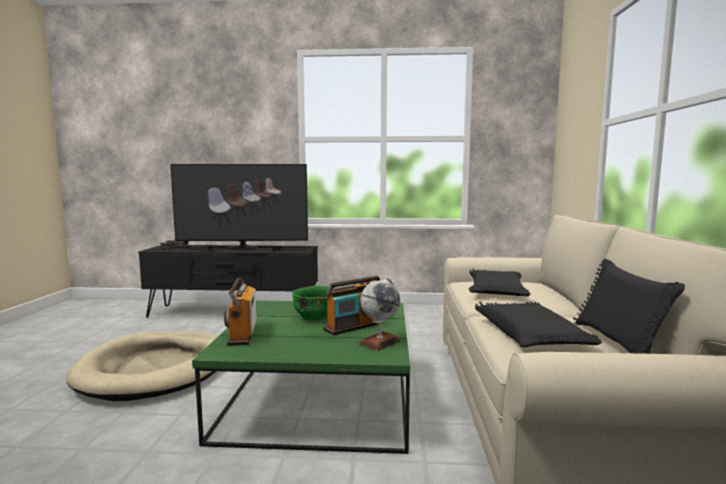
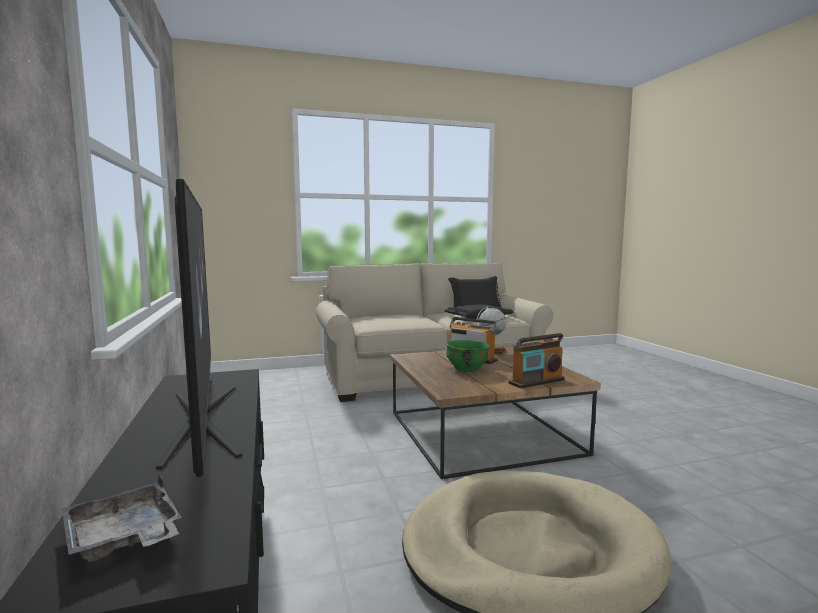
camera: 110 degrees left, 0 degrees up
green coffee table [192,300,410,454] -> brown coffee table [390,346,601,479]
black pillow [469,268,530,296] -> none

